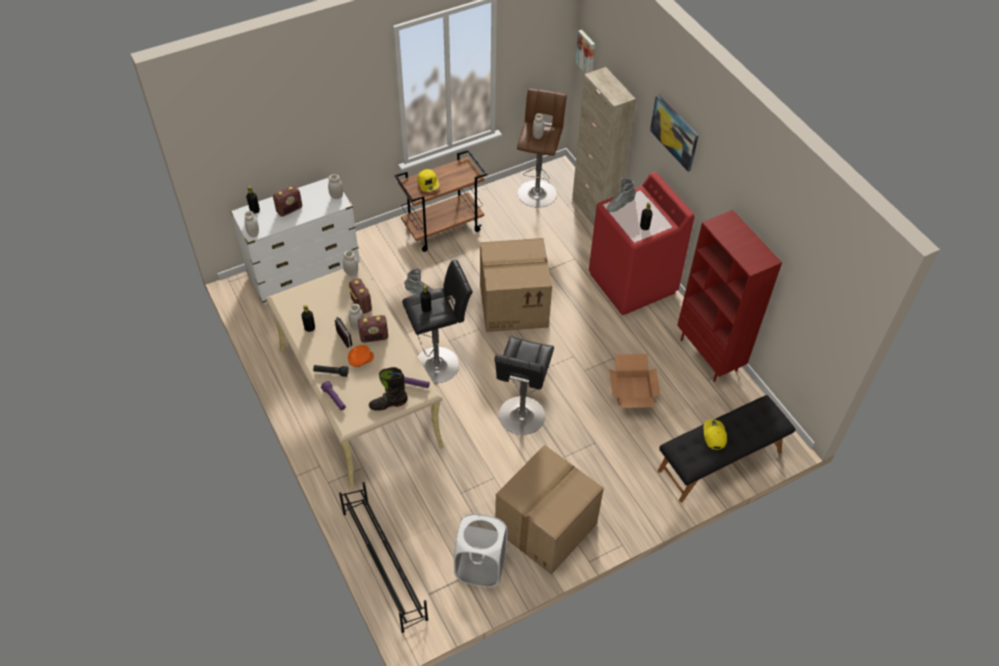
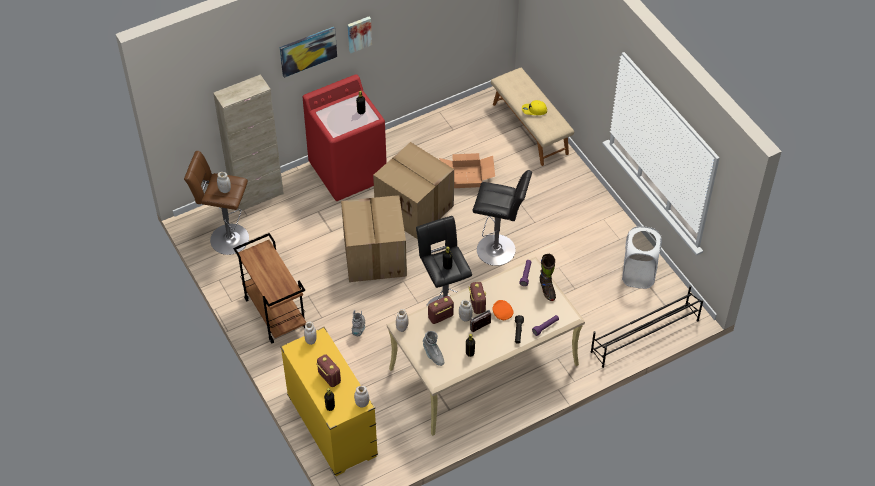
camera: 90 degrees left, 0 degrees up
white dresser [230,177,360,305] -> yellow dresser [280,327,378,476]
yellow cap [418,169,439,192] -> none
cardboard box [495,445,604,575] -> cardboard box moved to [373,142,454,239]
picture [575,30,595,74] -> picture moved to [348,17,372,53]
grey boot [607,178,636,212] -> grey boot moved to [423,331,444,366]
black bench [658,395,796,502] -> beige bench [491,68,574,166]
red bookcase [677,210,782,382] -> none

